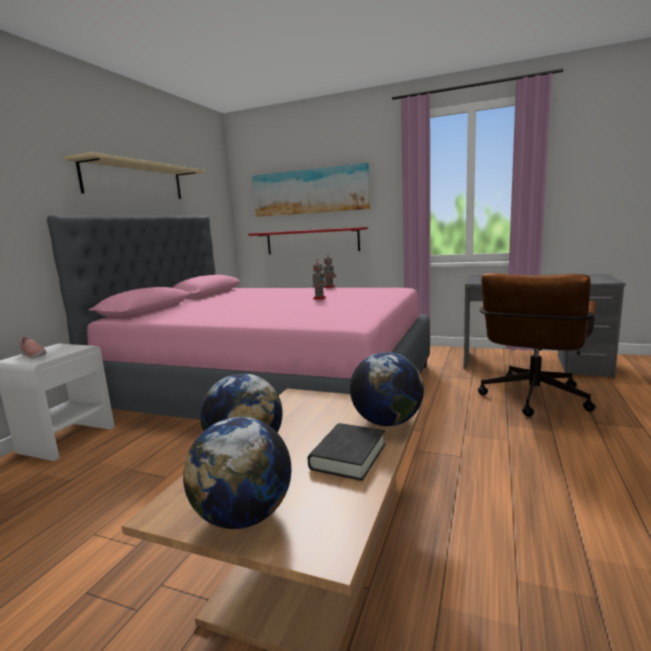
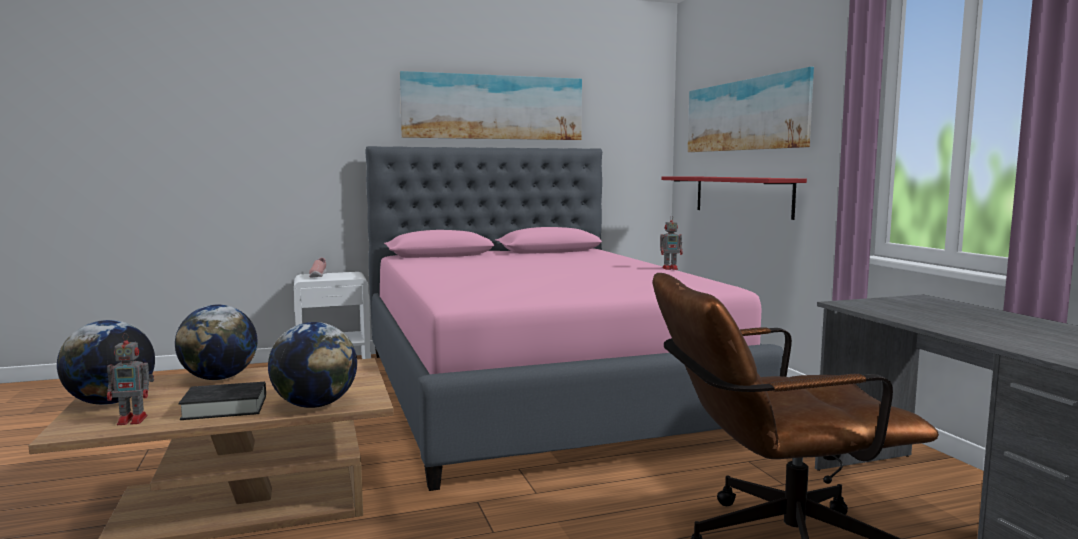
camera: 50 degrees right, 5 degrees down
beige shelf [64,152,206,199] -> picture [400,71,582,140]
toy robot [312,259,327,300] -> toy robot moved to [107,333,154,425]

